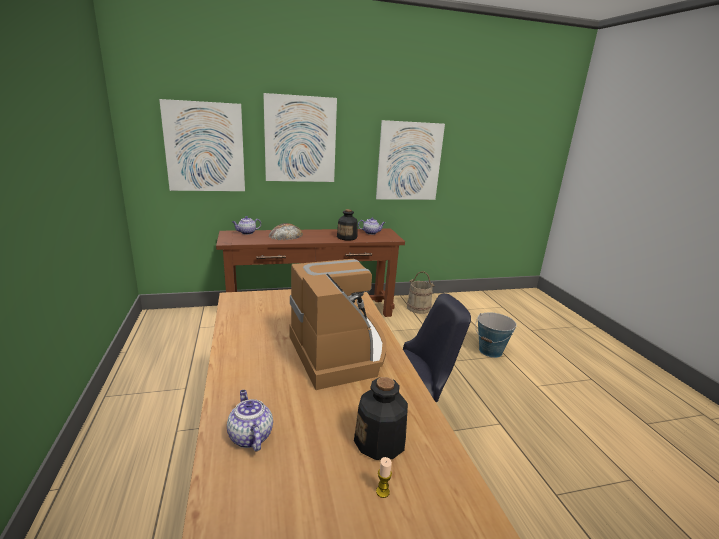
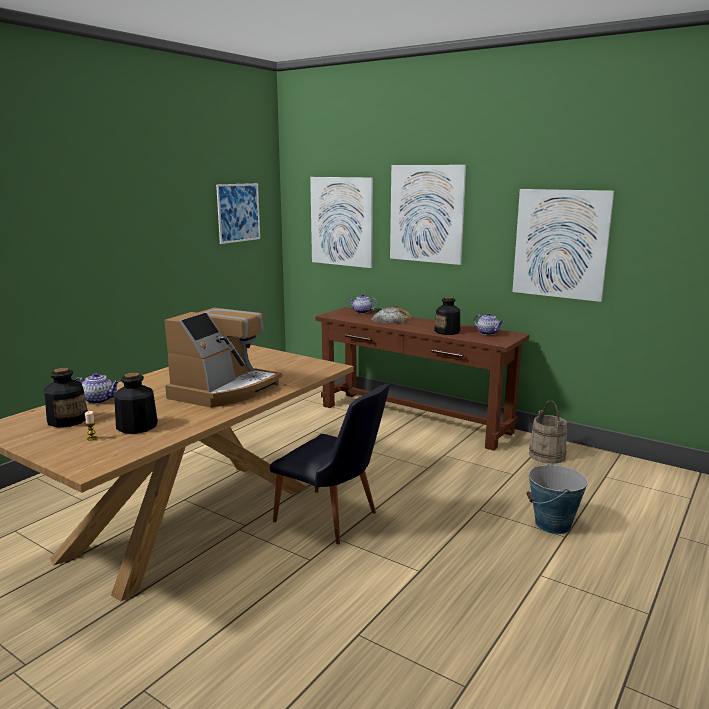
camera: 50 degrees right, 5 degrees down
teapot [227,390,273,452] -> teapot turned 75 degrees clockwise [75,373,120,404]
none -> bottle [44,368,88,428]
none -> picture [216,183,260,244]

